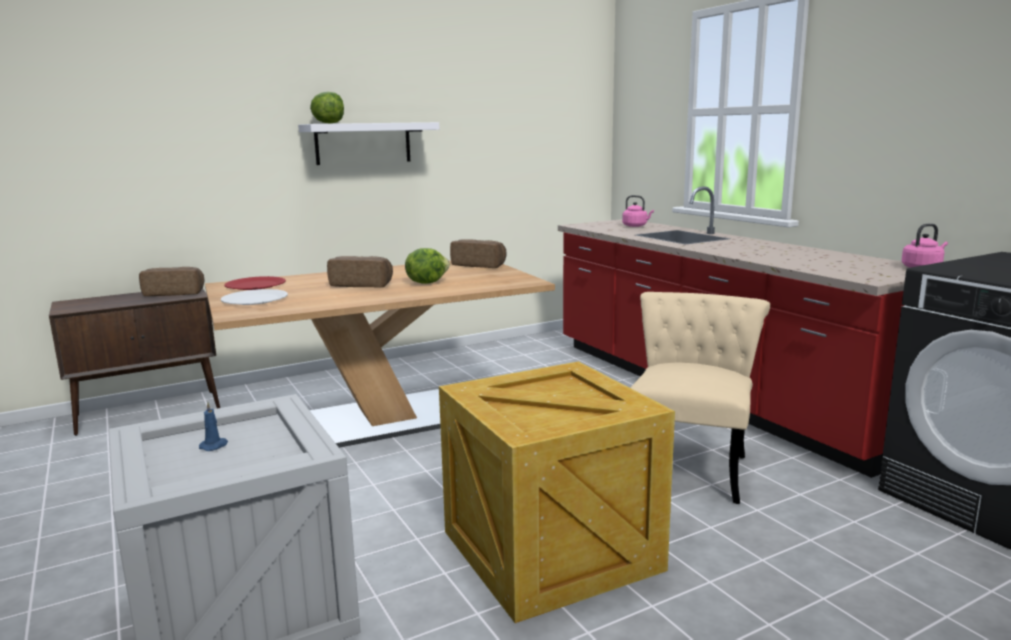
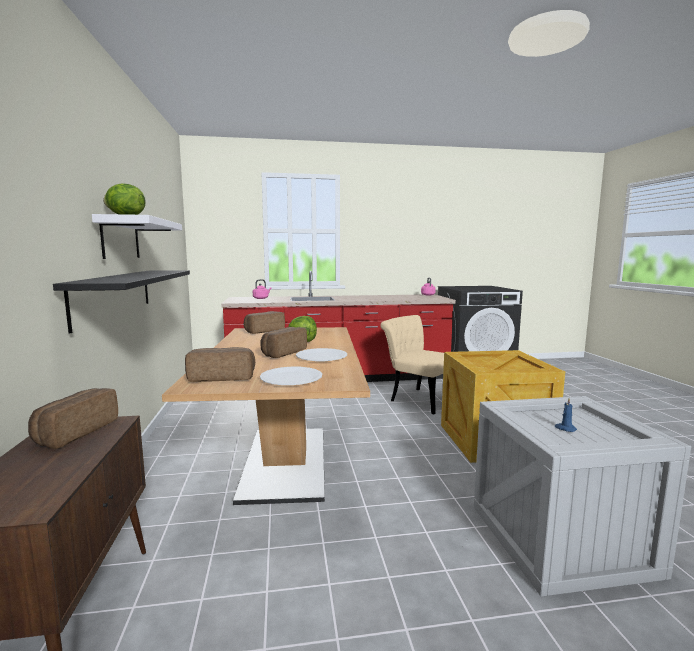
camera: 70 degrees left, 5 degrees down
red plate [224,276,286,290] -> bread [185,347,255,382]
none -> black shelf [53,270,190,334]
none -> white plate [296,348,347,361]

